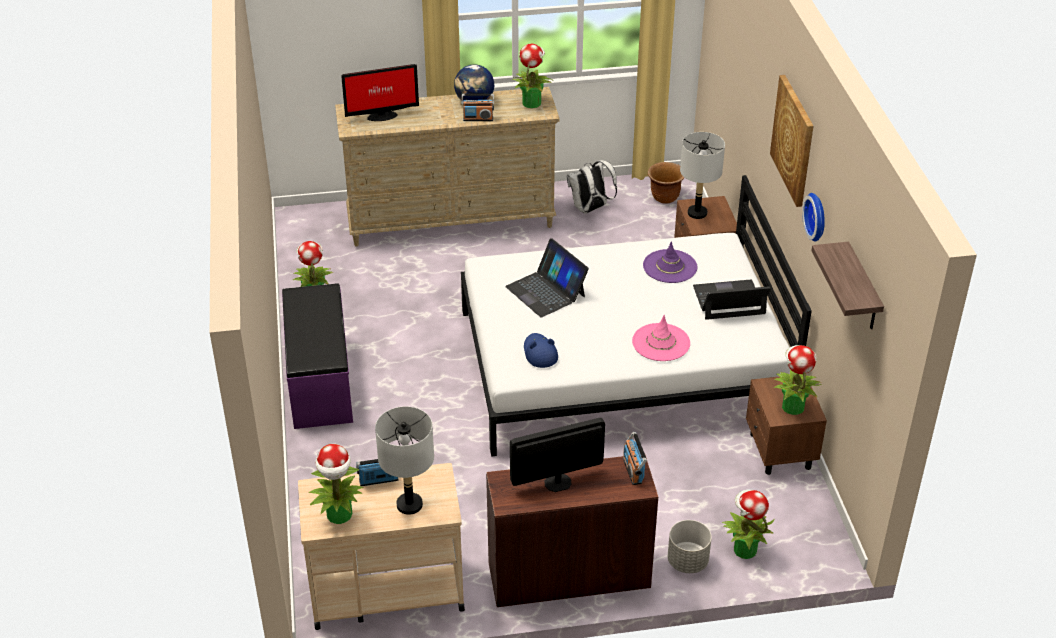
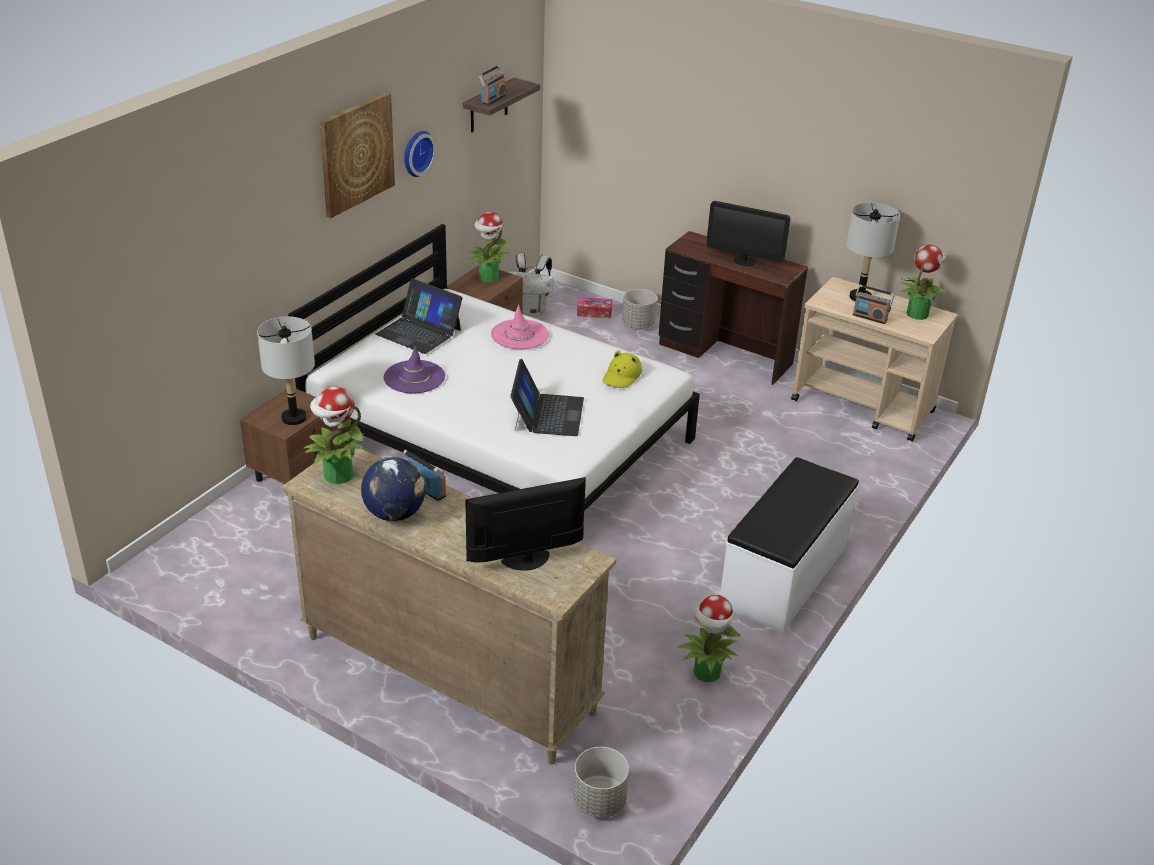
camera: 140 degrees left, 5 degrees down
purple bench [282,283,353,429] -> white bench [720,457,859,633]
monitor [341,64,419,121] -> monitor turned 45 degrees counterclockwise [465,477,586,571]
blue hat [524,333,558,368] -> yellow hat [602,351,642,388]
white backpack [567,160,617,214] -> white backpack moved to [508,254,554,317]
radio [623,432,647,485] -> radio moved to [479,65,506,105]
brown planter [648,162,684,204] -> none
potted plant [722,490,774,559] -> tissue box [577,297,613,318]
none -> grey planter [573,747,629,818]

